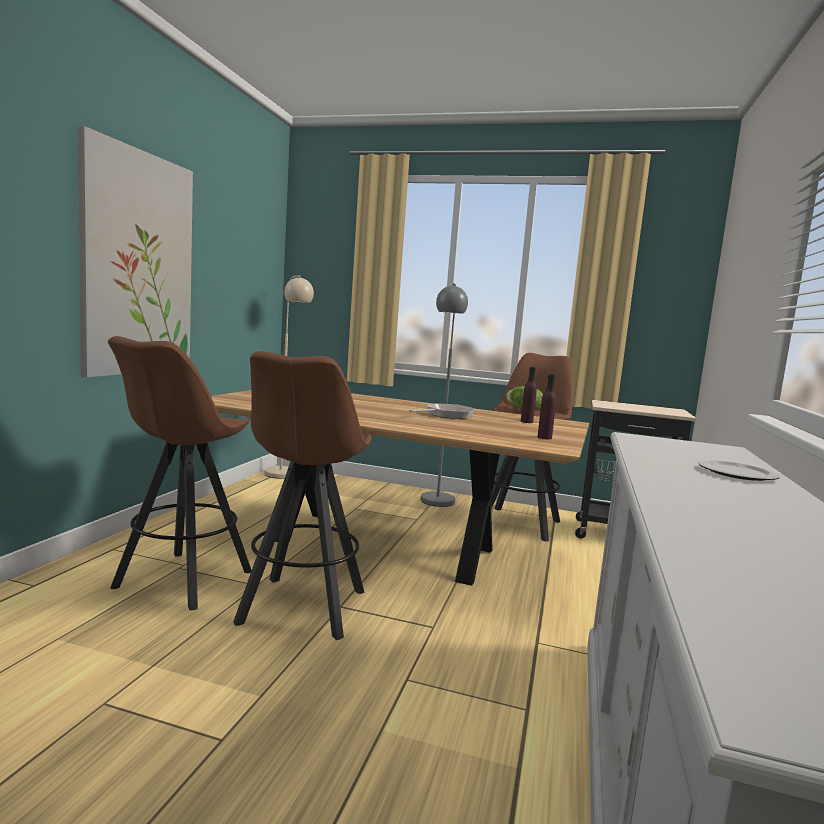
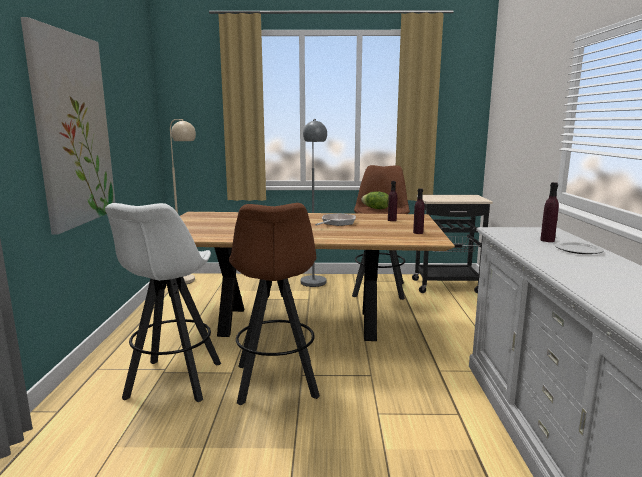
camera: 15 degrees left, 5 degrees up
brown stool [108,336,252,610] -> white stool [105,203,221,402]
none -> purple bottle [540,182,559,242]

